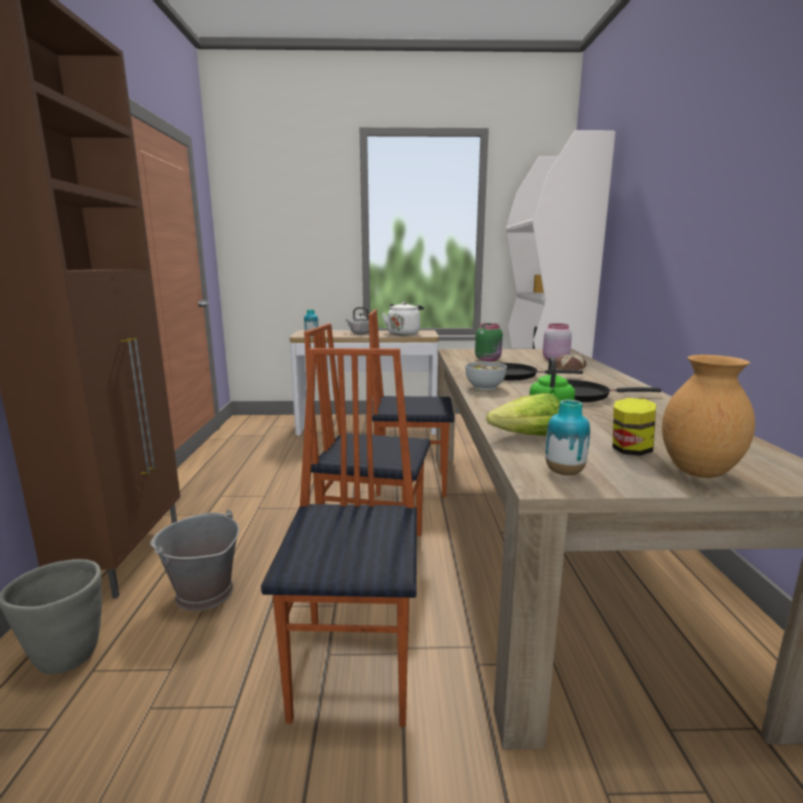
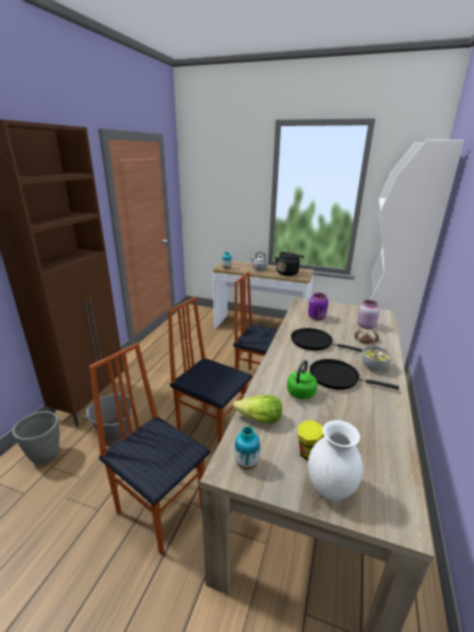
camera: 20 degrees right, 10 degrees up
chair [261,348,417,727] -> chair turned 75 degrees counterclockwise [89,343,210,556]
white kettle [382,302,424,335] -> black kettle [275,252,304,276]
bowl [465,362,507,390] -> bowl moved to [361,346,392,371]
green jar [475,323,503,361] -> purple jar [308,293,328,320]
brown vase [662,355,755,478] -> white vase [308,420,363,501]

